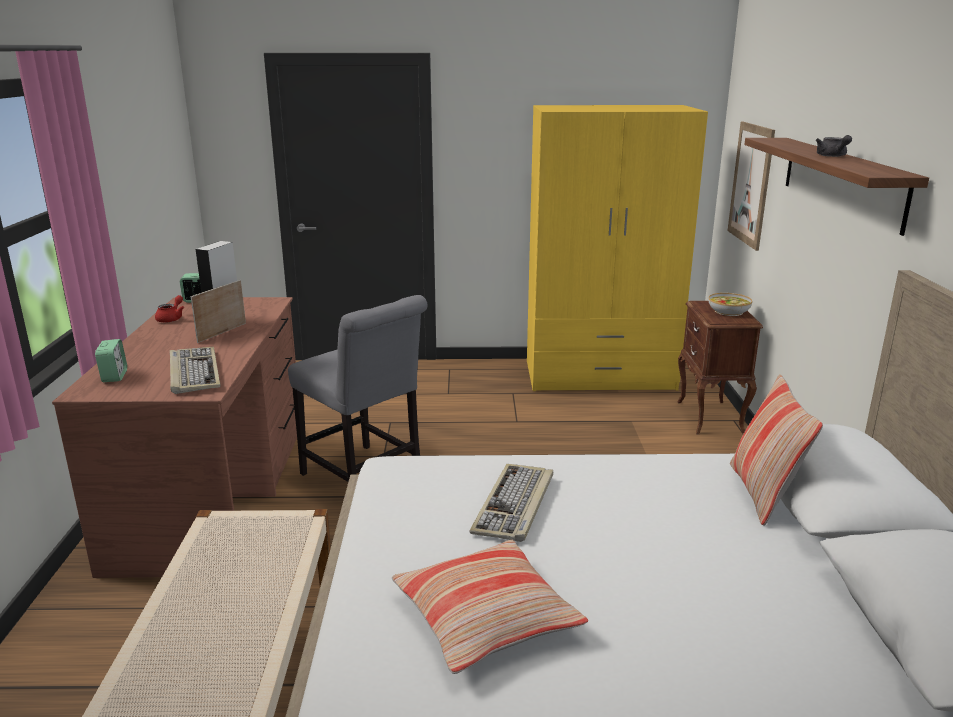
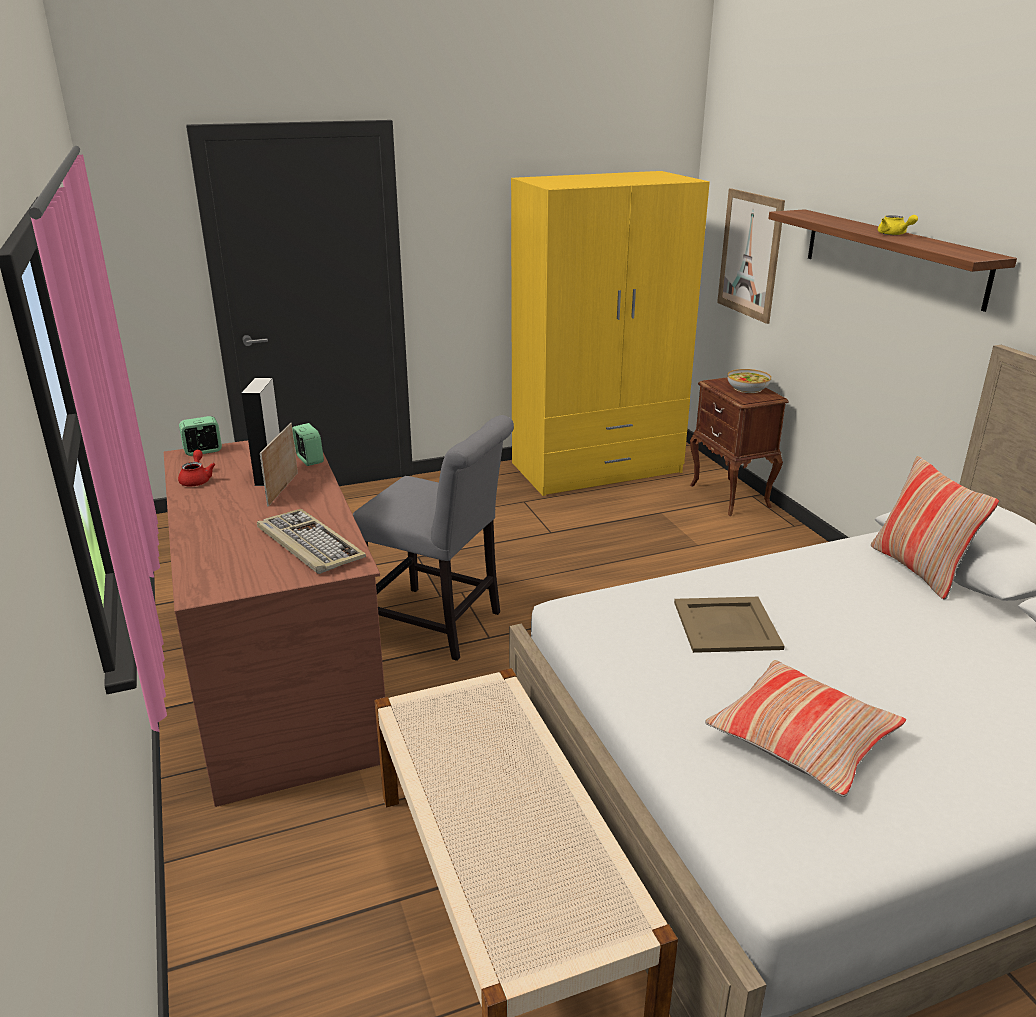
camera: 20 degrees left, 5 degrees up
alarm clock [95,339,127,382] -> alarm clock moved to [292,423,324,466]
keyboard [470,464,553,542] -> beige tray [674,597,784,653]
grey teapot [816,135,852,157] -> yellow teapot [878,215,918,235]

